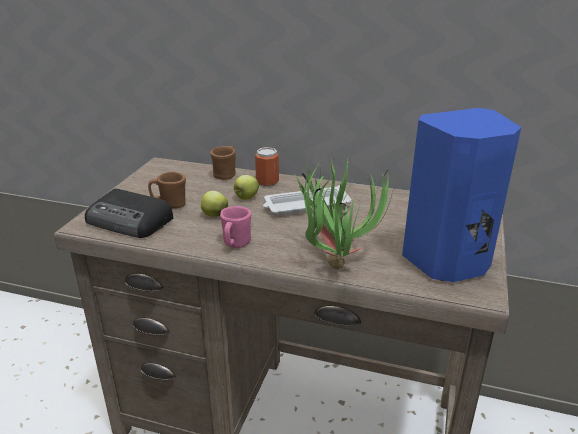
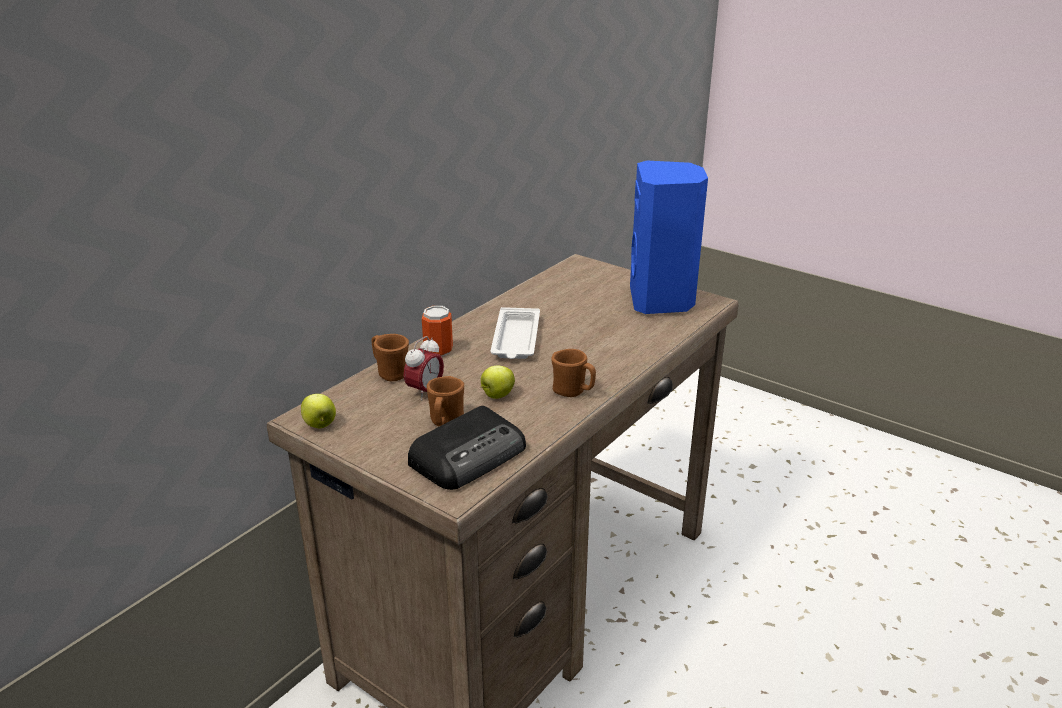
camera: 70 degrees left, 0 degrees up
pink mug [220,206,252,248] -> brown mug [551,349,596,397]
apple [234,175,259,200] -> apple moved to [301,394,336,428]
potted plant [294,156,396,270] -> none
none -> alarm clock [404,336,444,401]

